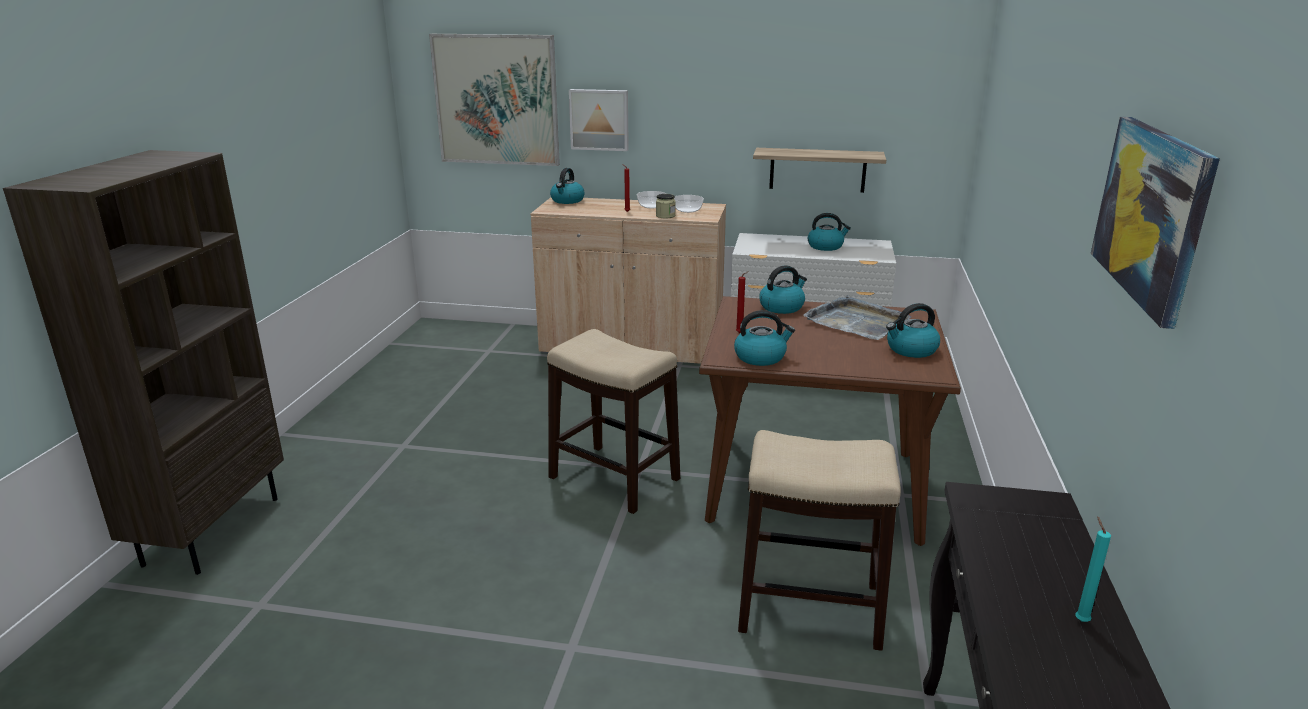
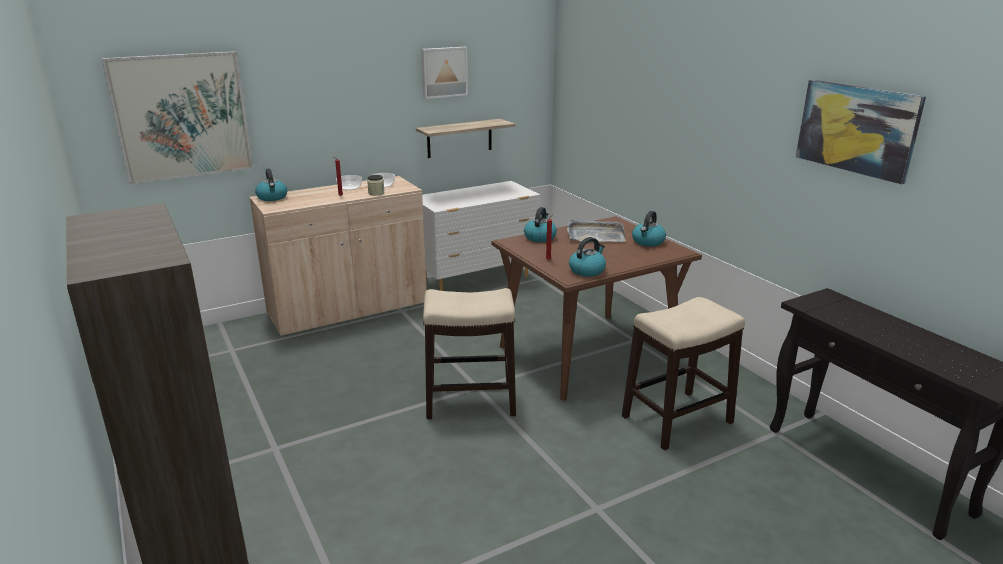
camera: 40 degrees left, 0 degrees up
picture [569,89,629,151] -> picture moved to [421,47,468,99]
kettle [808,213,851,251] -> none
turquoise candle [1075,516,1111,622] -> none

